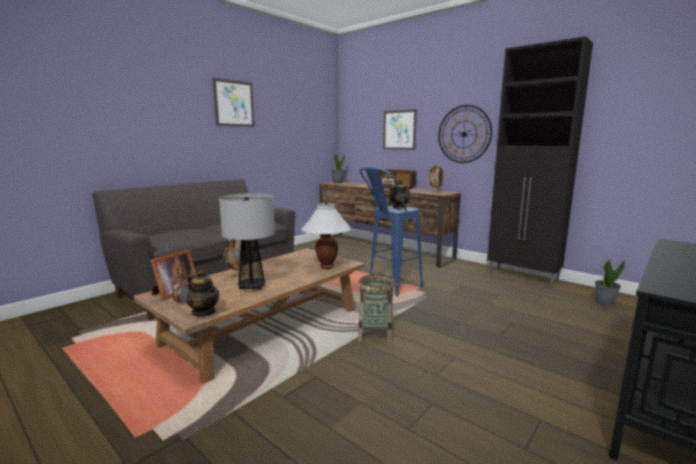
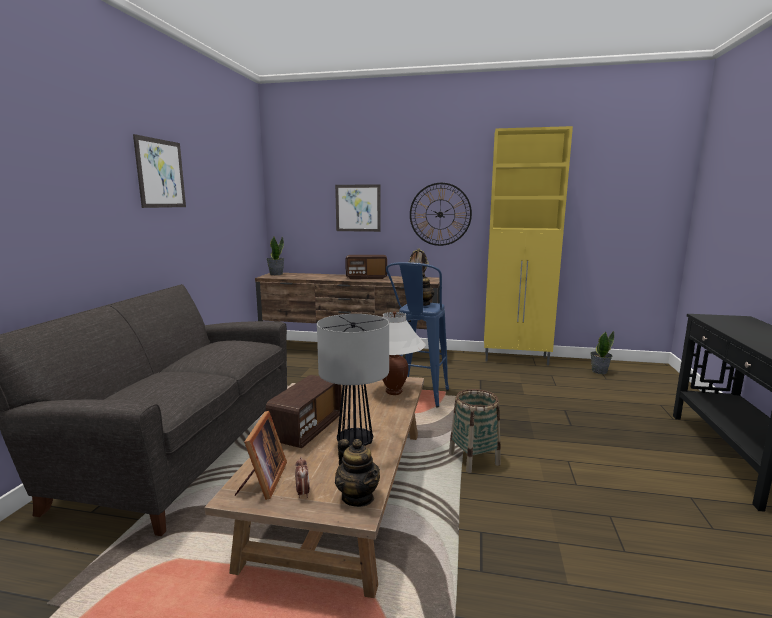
camera: 30 degrees left, 0 degrees up
teapot [186,270,219,316] -> teapot turned 45 degrees clockwise [335,439,380,507]
picture frame [223,239,249,277] -> radio [266,375,342,448]
black cabinet [487,36,593,288] -> yellow cabinet [484,126,573,366]

